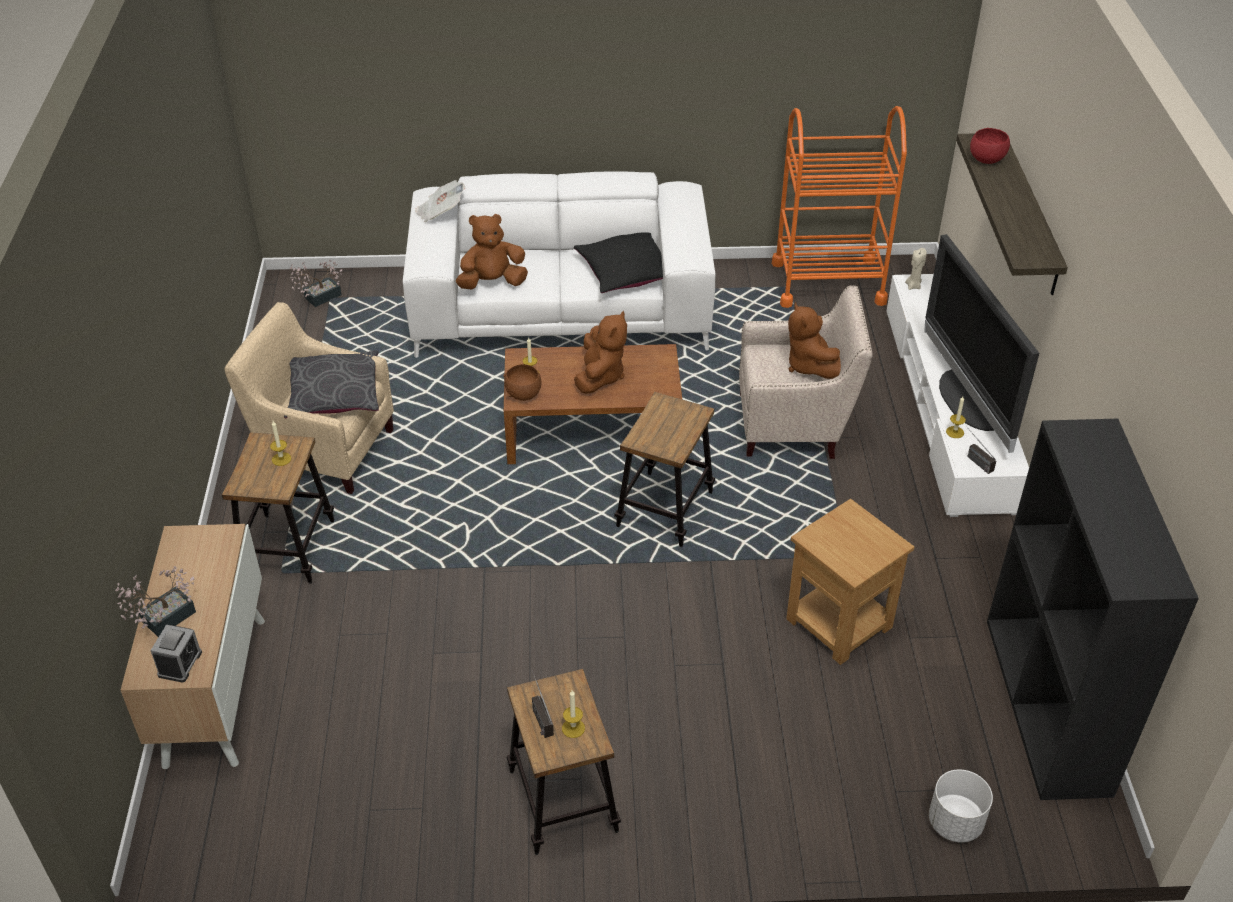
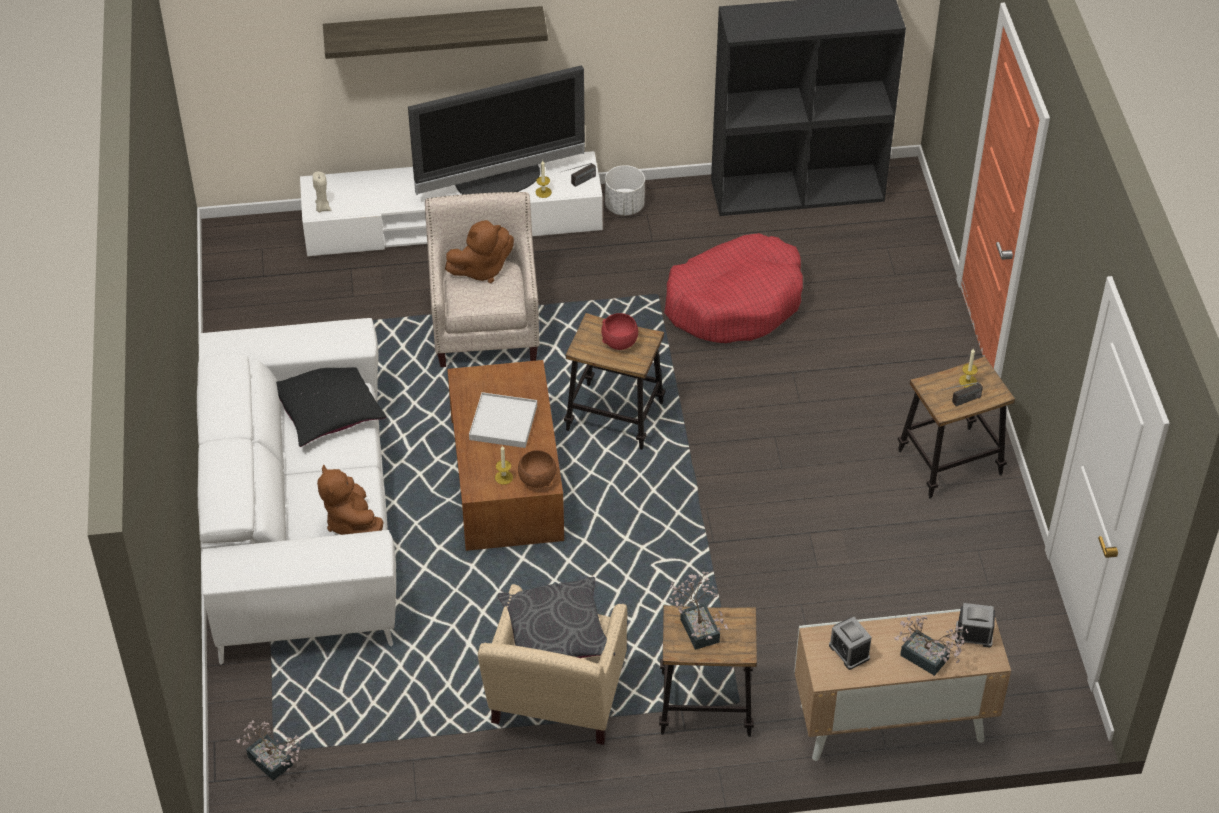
camera: 95 degrees left, 5 degrees up
candle [270,421,291,466] -> potted plant [669,571,728,650]
newspaper [415,180,465,222] -> none
brown plush toy [574,311,627,394] -> white tray [469,392,537,448]
orange cart [772,106,907,308] -> none
brown side table [786,499,915,665] -> red dog bed [664,233,803,343]
white planter [929,769,993,843] -> white planter moved to [605,165,645,216]
red bowl [970,128,1010,164] -> red bowl moved to [601,313,638,350]
none -> alarm clock [829,617,872,670]

